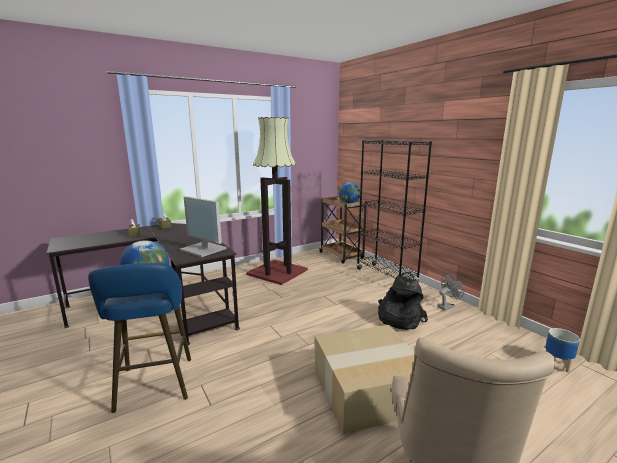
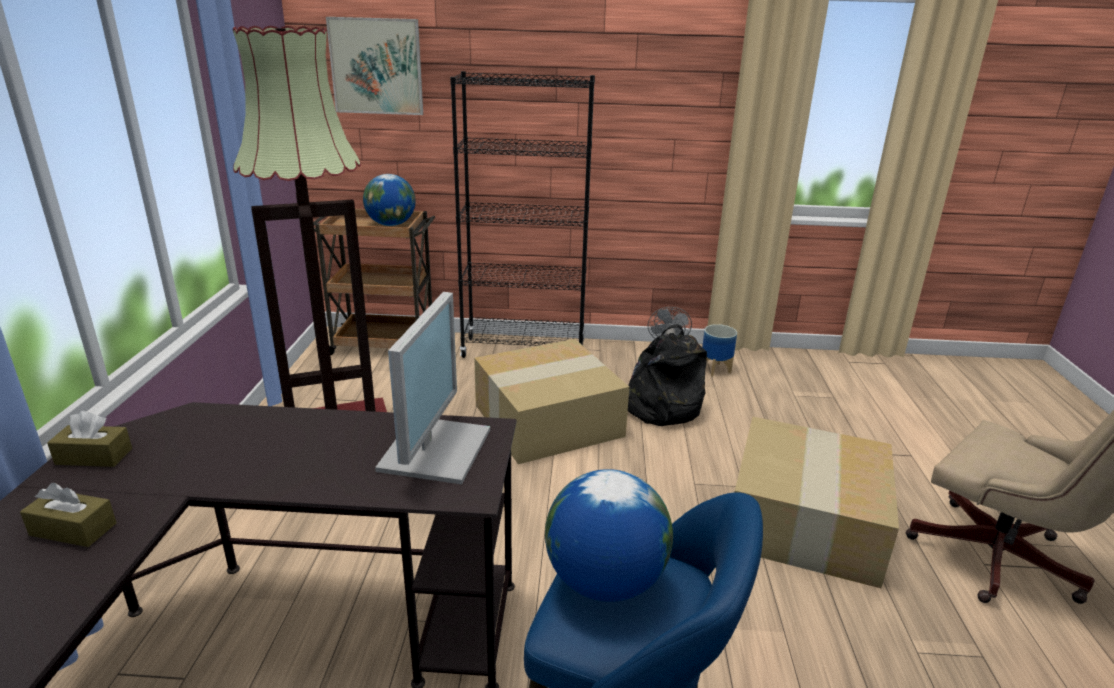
camera: 55 degrees left, 10 degrees up
monitor [180,196,227,257] -> monitor turned 60 degrees counterclockwise [375,292,490,484]
planter [545,328,580,373] -> planter moved to [702,324,737,377]
none -> picture [326,17,423,115]
none -> cardboard box [474,339,629,464]

